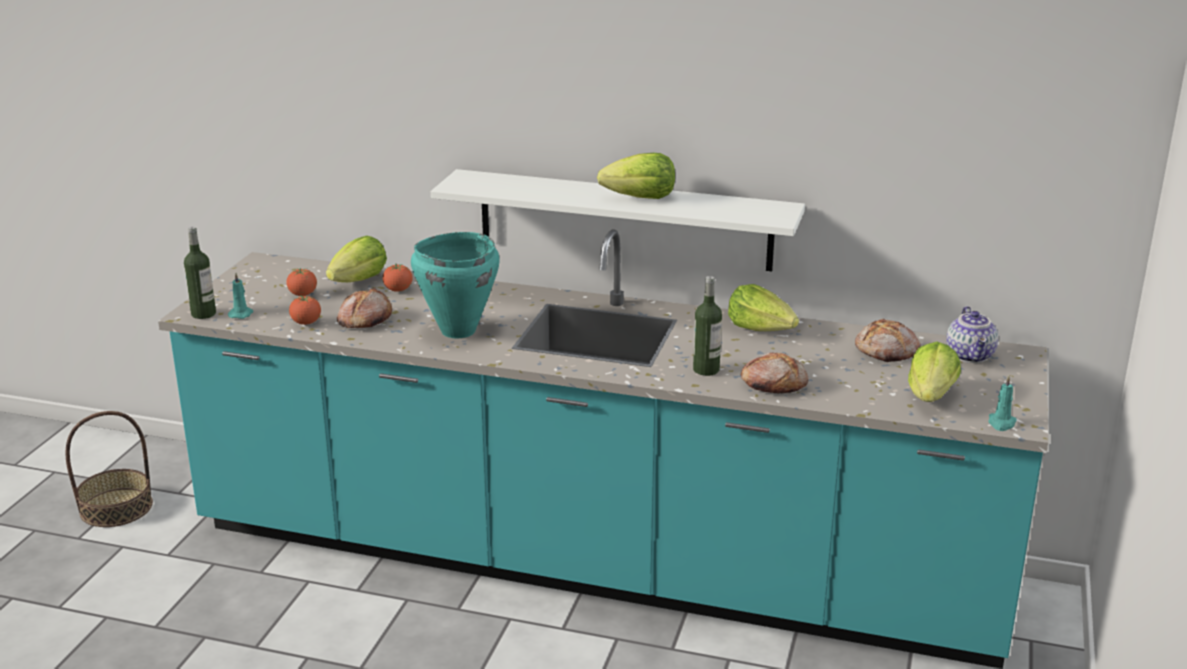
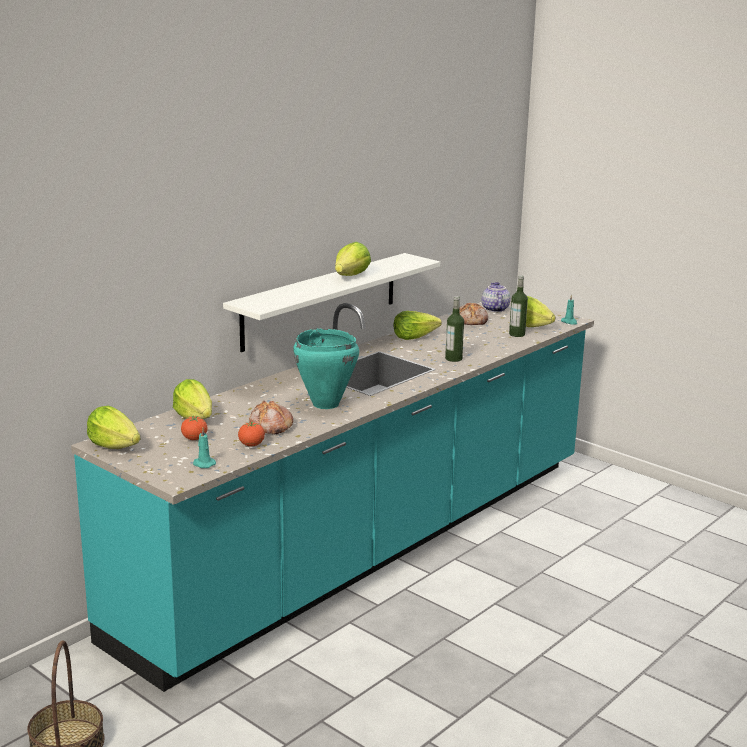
camera: 65 degrees left, 5 degrees down
bottle [184,226,216,319] -> bottle moved to [509,275,528,337]
tomato [383,264,413,292] -> none
bread [741,352,808,393] -> none
teapot [946,306,998,363] -> teapot turned 120 degrees counterclockwise [482,282,511,312]
none -> lettuce [87,406,140,449]

